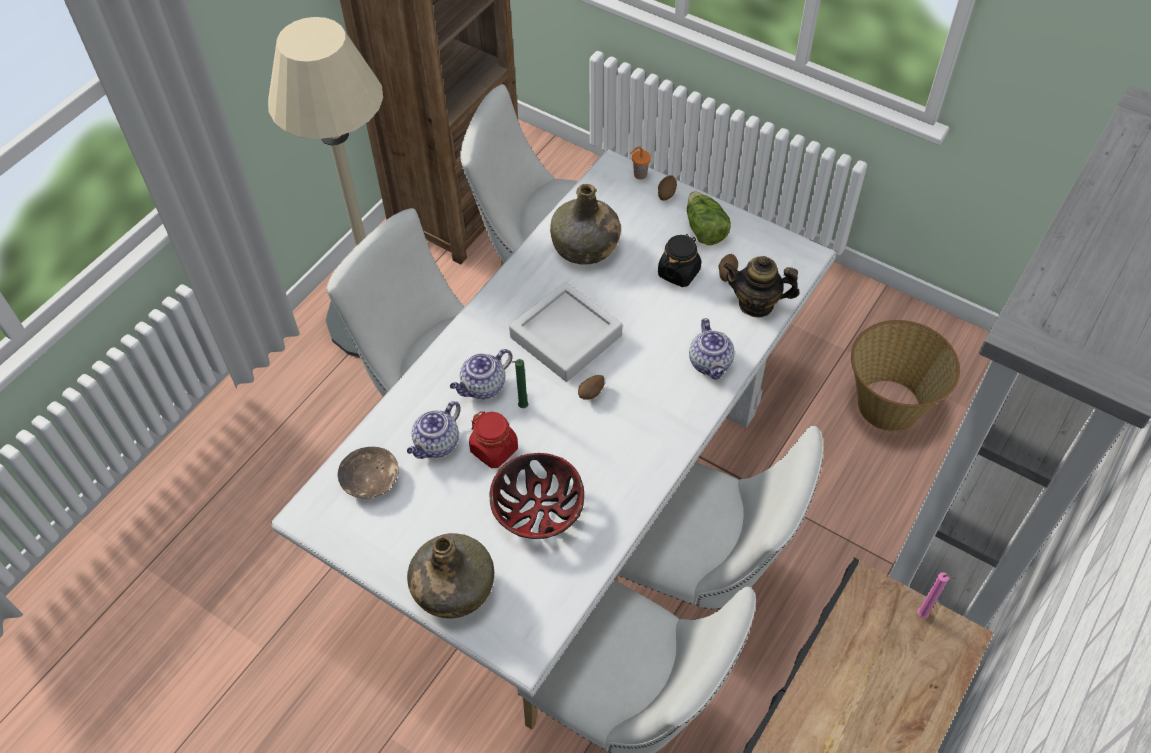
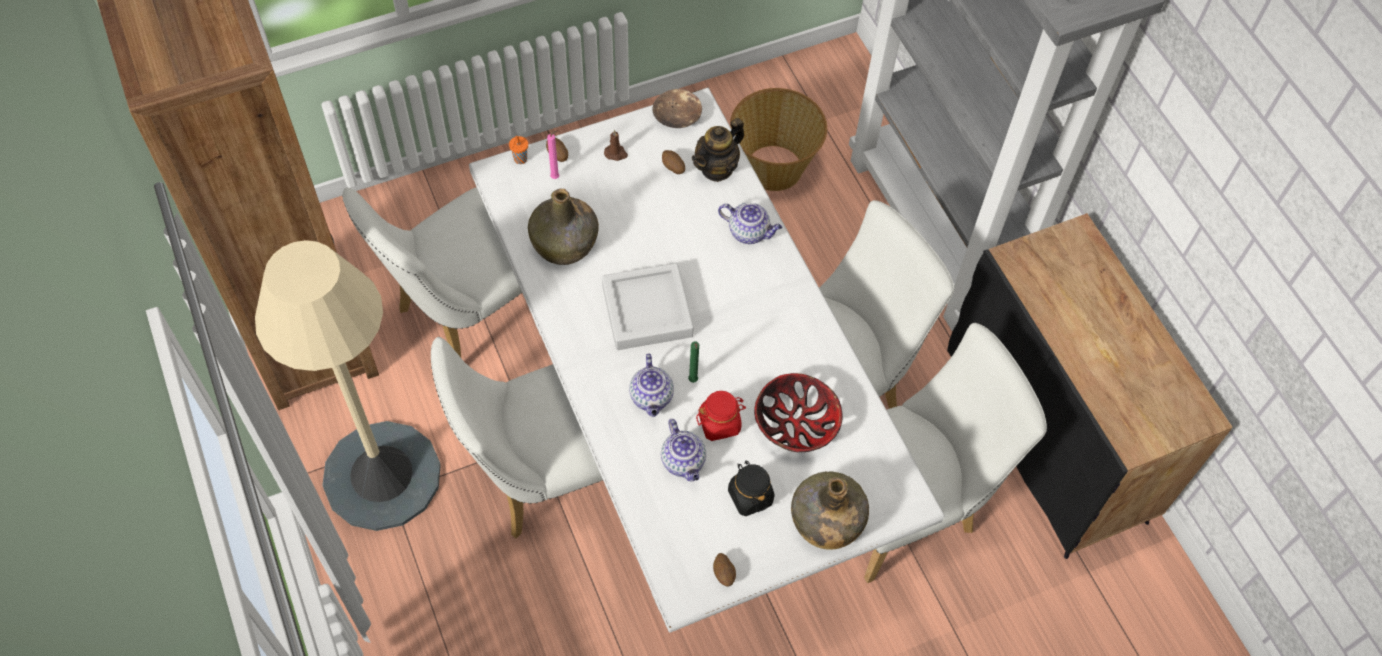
camera: 60 degrees left, 5 degrees up
brown bowl [338,447,399,499] -> brown bowl moved to [653,89,702,128]
potato [578,375,605,400] -> potato moved to [713,553,736,586]
black jar [658,234,701,287] -> black jar moved to [728,461,774,516]
lettuce [687,191,731,245] -> brown candle [604,129,628,161]
pink candle [917,572,956,618] -> pink candle moved to [547,130,559,179]

